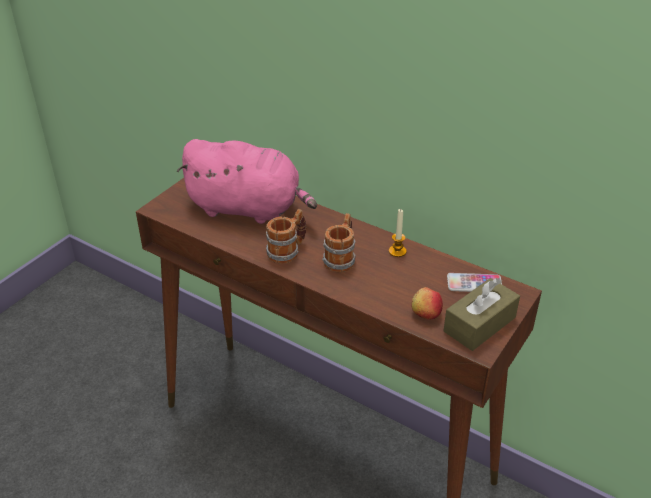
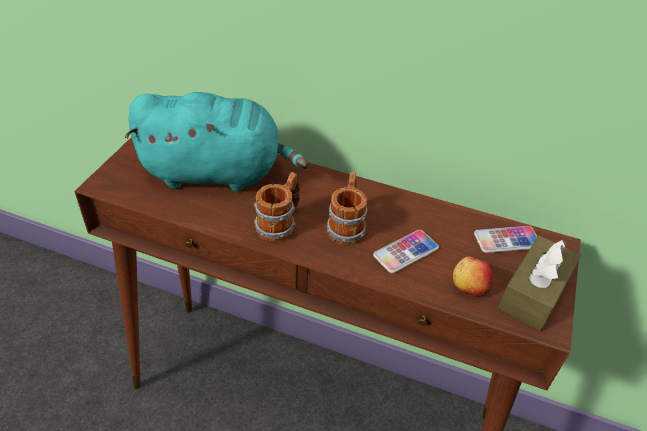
camera: 15 degrees left, 5 degrees up
pink plush toy [177,139,317,224] -> turquoise plush toy [125,92,309,191]
candle [389,209,407,257] -> none
none -> phone [373,230,439,273]

